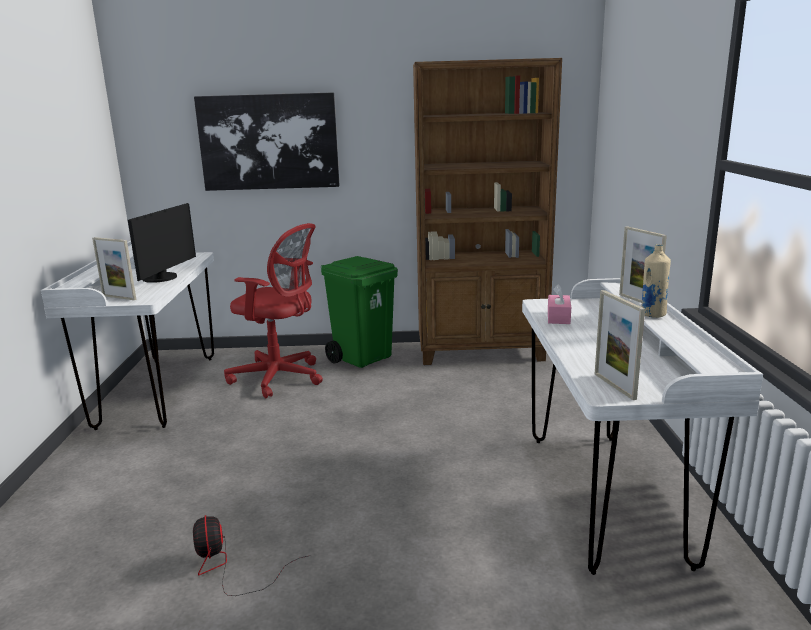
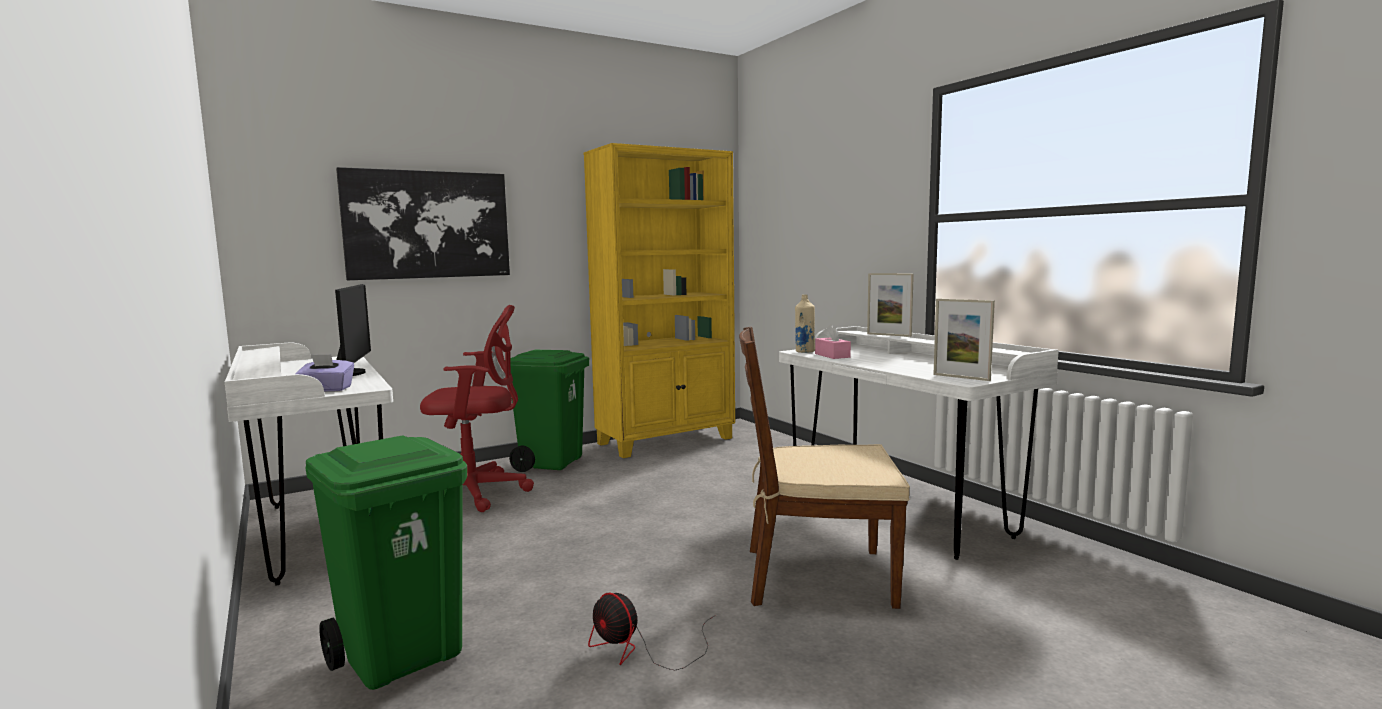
camera: 30 degrees left, 10 degrees down
picture frame [92,237,136,300] -> purple tissue box [295,354,354,392]
brown bookcase [413,58,562,365] -> yellow bookcase [584,143,735,458]
beige bottle [642,244,671,318] -> beige bottle moved to [795,294,815,353]
none -> green trash can [305,435,467,690]
none -> brown chair [739,327,910,609]

